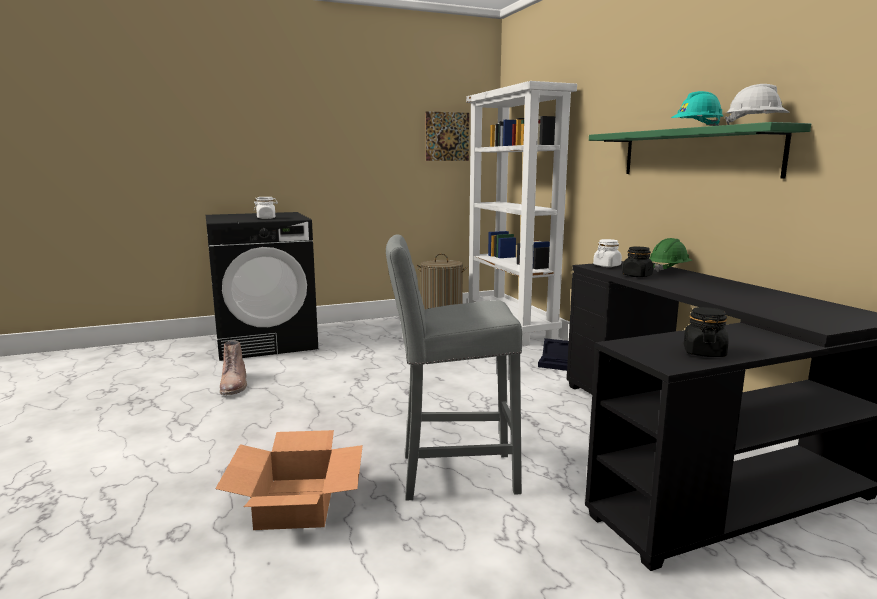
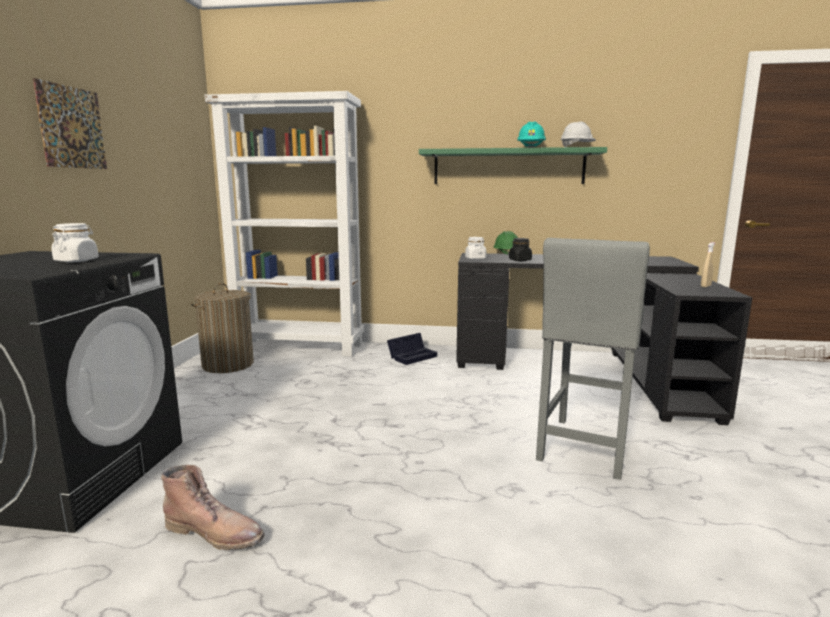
camera: 60 degrees left, 0 degrees up
cardboard box [215,430,363,530] -> none
picture [426,111,469,161] -> picture moved to [33,78,107,169]
black jar [684,307,729,357] -> beige spray bottle [701,242,715,288]

